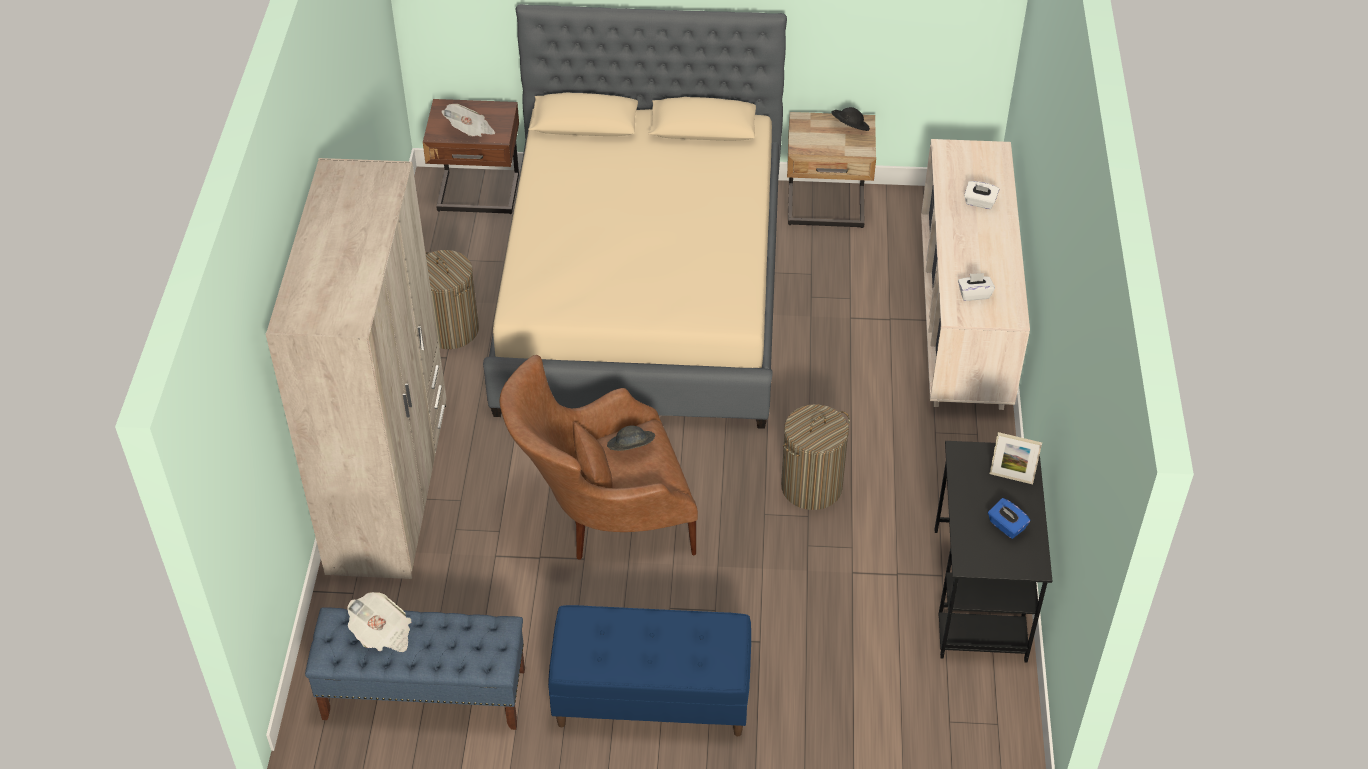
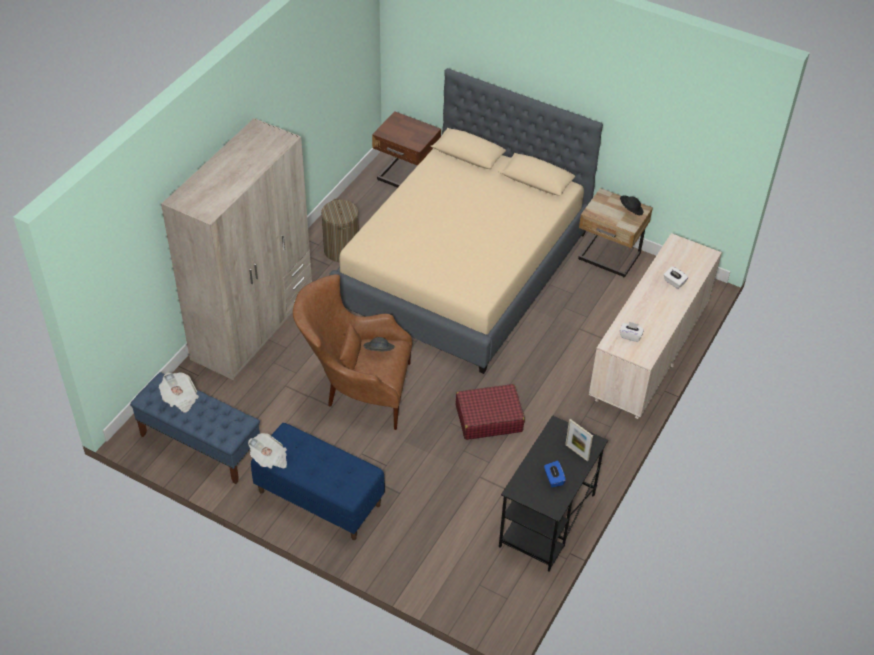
camera: 25 degrees right, 0 degrees up
newspaper [441,104,496,137] -> newspaper moved to [248,433,287,469]
laundry basket [781,404,850,510] -> red suitcase [456,384,525,440]

